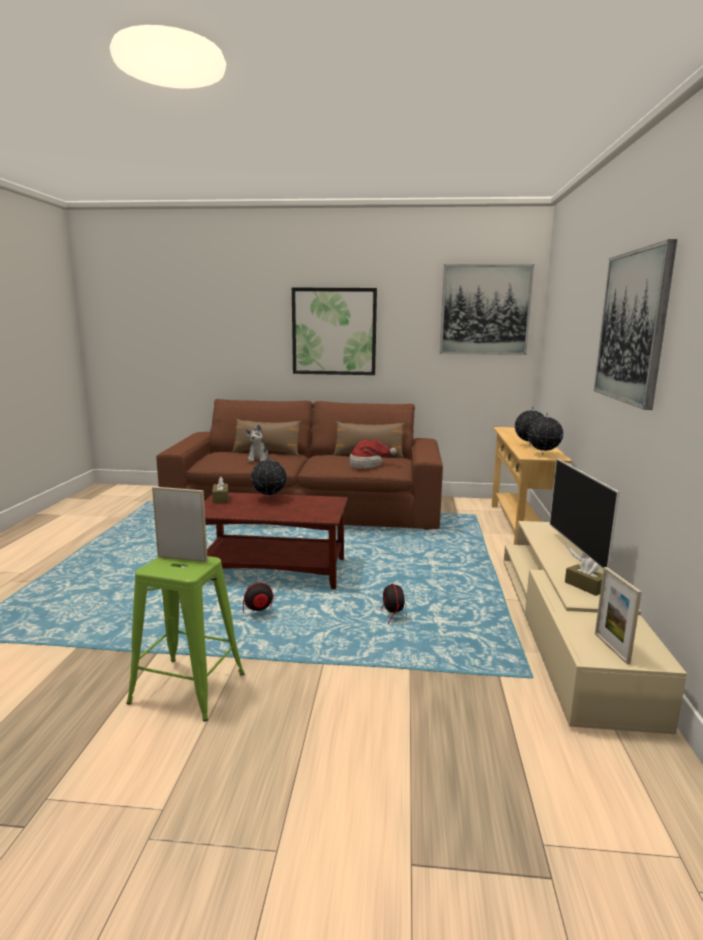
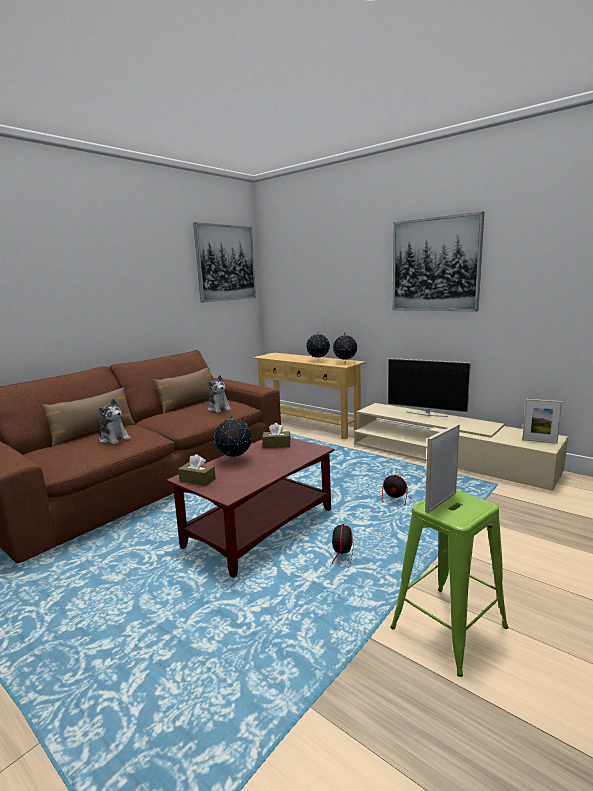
camera: 55 degrees left, 0 degrees up
picture [292,288,377,375] -> none
hat [350,440,397,469] -> plush toy [207,375,232,413]
brown tissue box [565,558,603,596] -> brown tissue box moved to [262,423,291,448]

